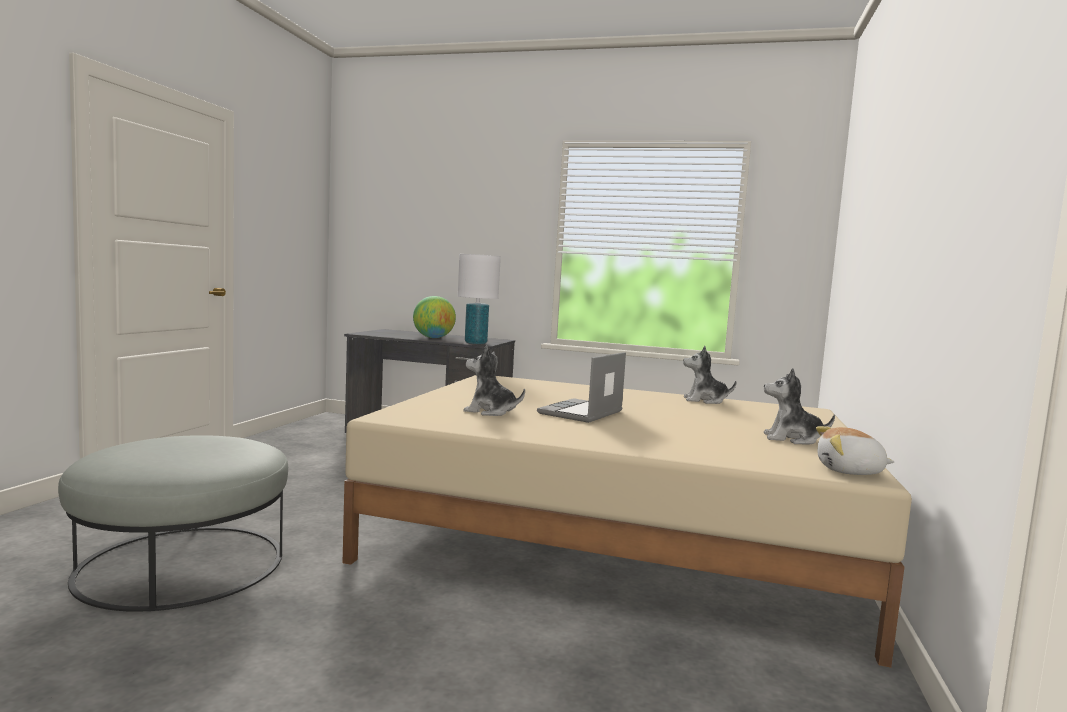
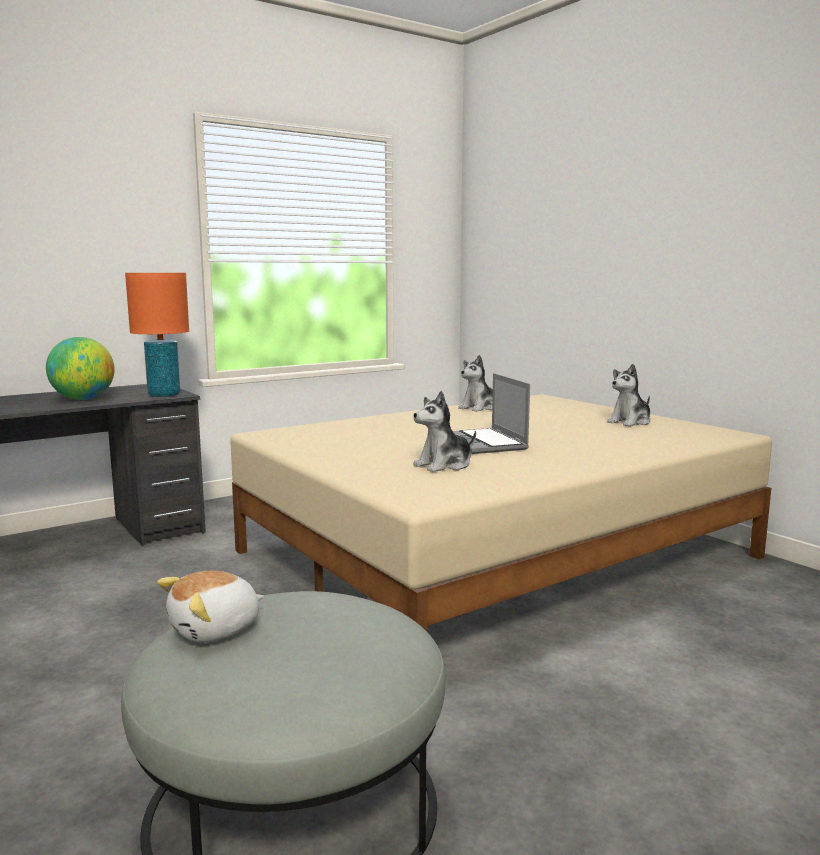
camera: 50 degrees left, 5 degrees up
white table lamp [458,254,501,344] -> orange table lamp [125,273,189,397]
plush toy [816,426,894,475] -> plush toy moved to [157,571,264,643]

